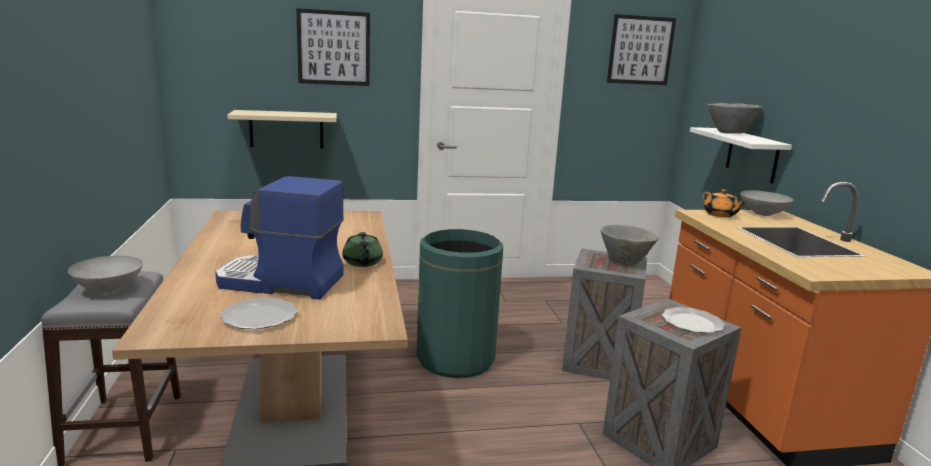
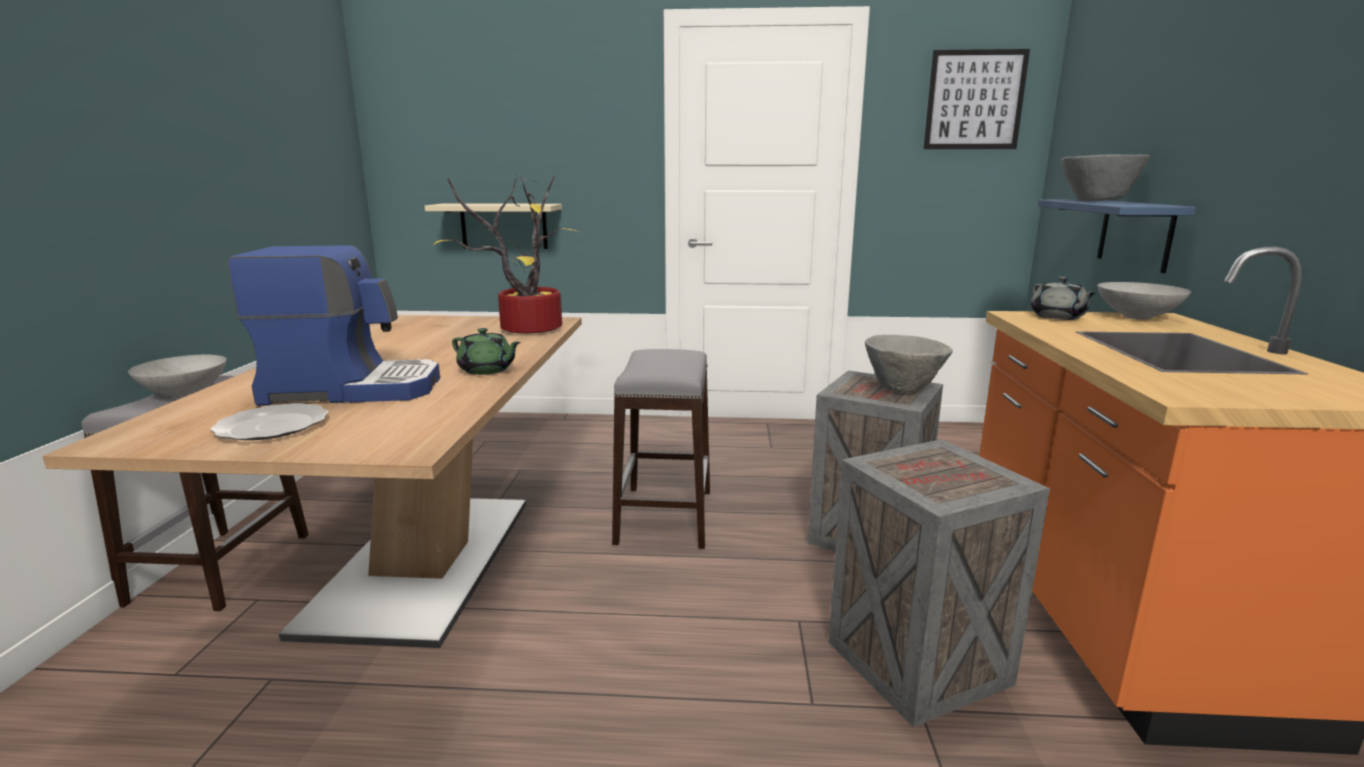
camera: 15 degrees right, 0 degrees up
coffee machine [215,176,344,299] -> coffee machine turned 150 degrees clockwise [227,245,440,406]
picture [296,8,370,86] -> none
green teapot [342,232,383,267] -> green teapot turned 60 degrees counterclockwise [452,328,521,375]
green trash can [416,229,503,378] -> grey stool [612,349,710,549]
plate [662,307,725,333] -> none
white shelf [690,127,792,183] -> blue shelf [1038,200,1196,273]
orange teapot [703,189,745,217] -> grey teapot [1030,276,1097,320]
none -> potted plant [433,175,586,333]

